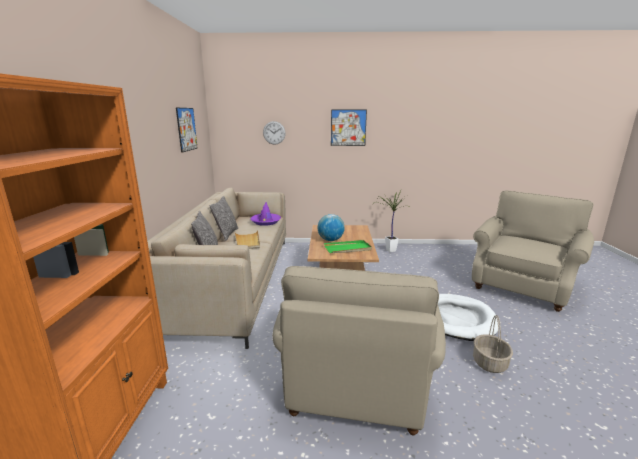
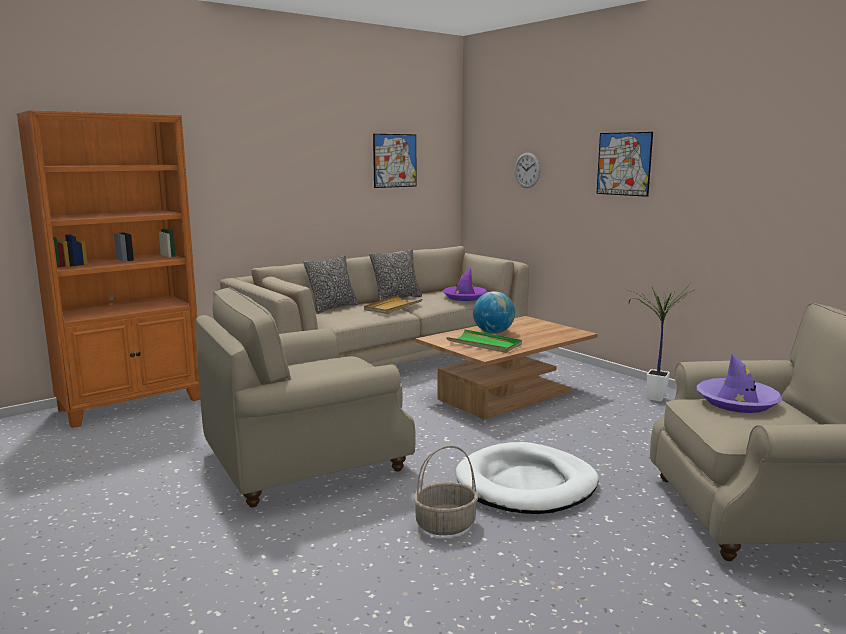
camera: 50 degrees right, 5 degrees down
none -> purple hat [697,355,783,413]

